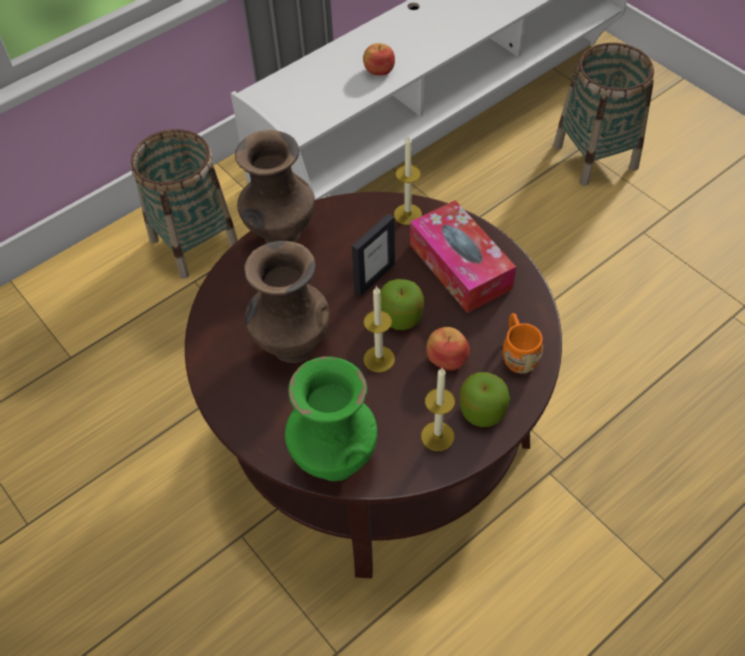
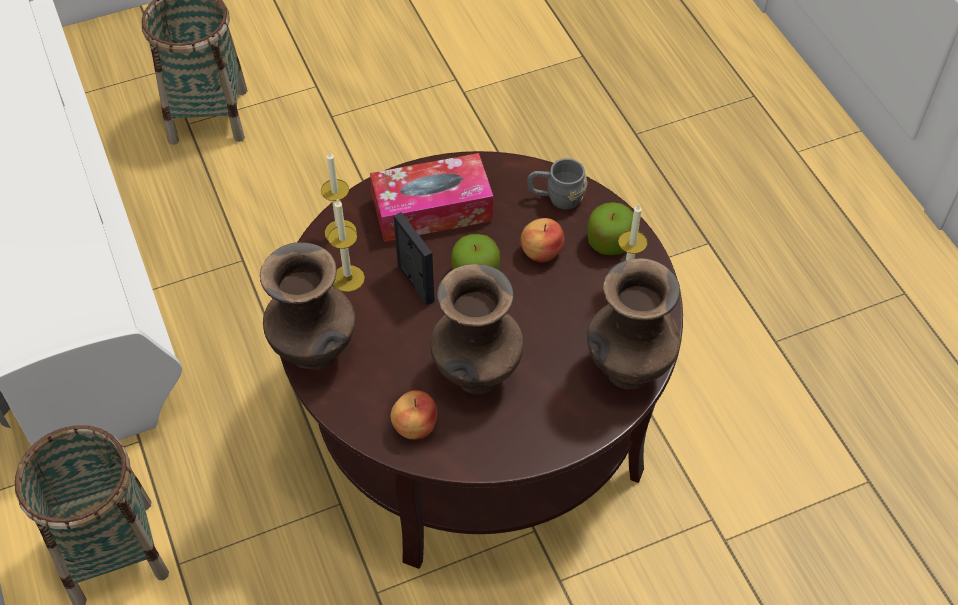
camera: 75 degrees left, 0 degrees up
green vase [285,356,377,481] -> brown vase [587,258,680,389]
apple [363,43,395,76] -> apple moved to [391,390,437,440]
candle [363,286,395,373] -> candle moved to [328,198,365,292]
orange mug [503,313,543,374] -> grey mug [527,158,587,210]

